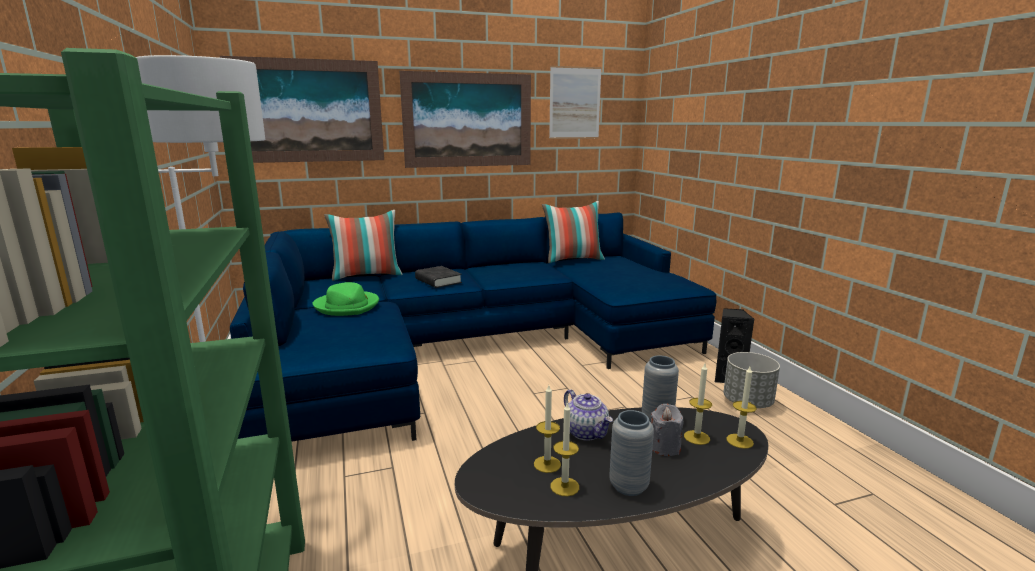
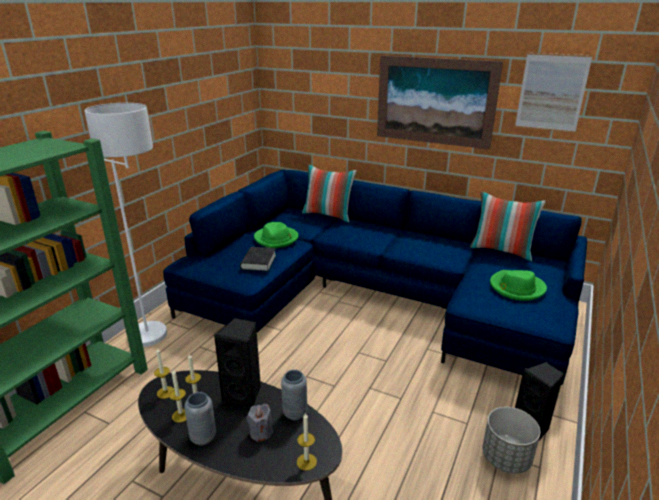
camera: 45 degrees right, 10 degrees up
picture [220,56,384,163] -> none
black book [415,266,462,288] -> black book moved to [240,247,276,272]
teapot [564,389,613,441] -> black speaker [214,318,261,408]
candle [684,364,712,445] -> candle moved to [154,348,175,399]
none -> green hat [490,270,547,301]

